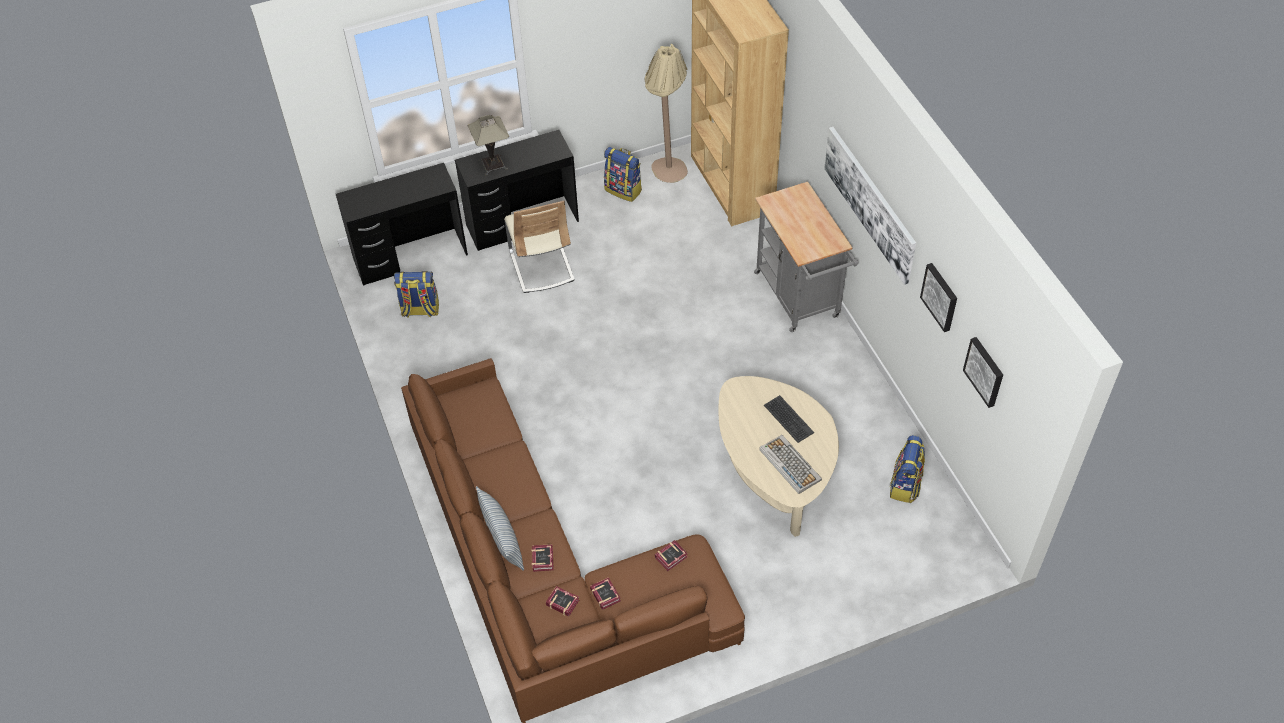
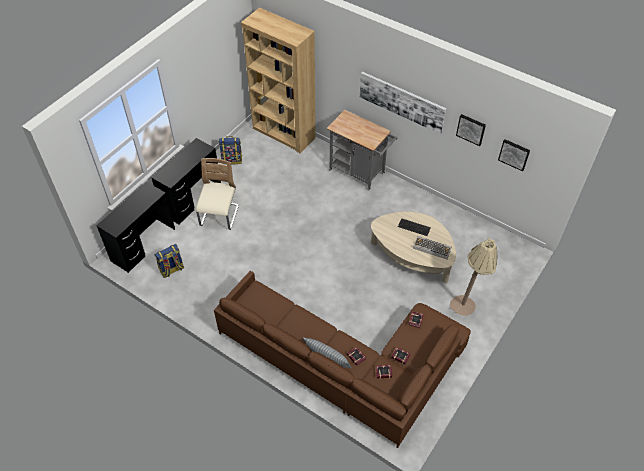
camera: 35 degrees left, 0 degrees up
table lamp [468,115,509,176] -> none
beige chair [504,201,575,293] -> beige chair turned 120 degrees counterclockwise [196,158,239,230]
beige floor lamp [645,44,688,183] -> beige floor lamp moved to [450,238,498,316]
backpack [890,435,925,503] -> none

